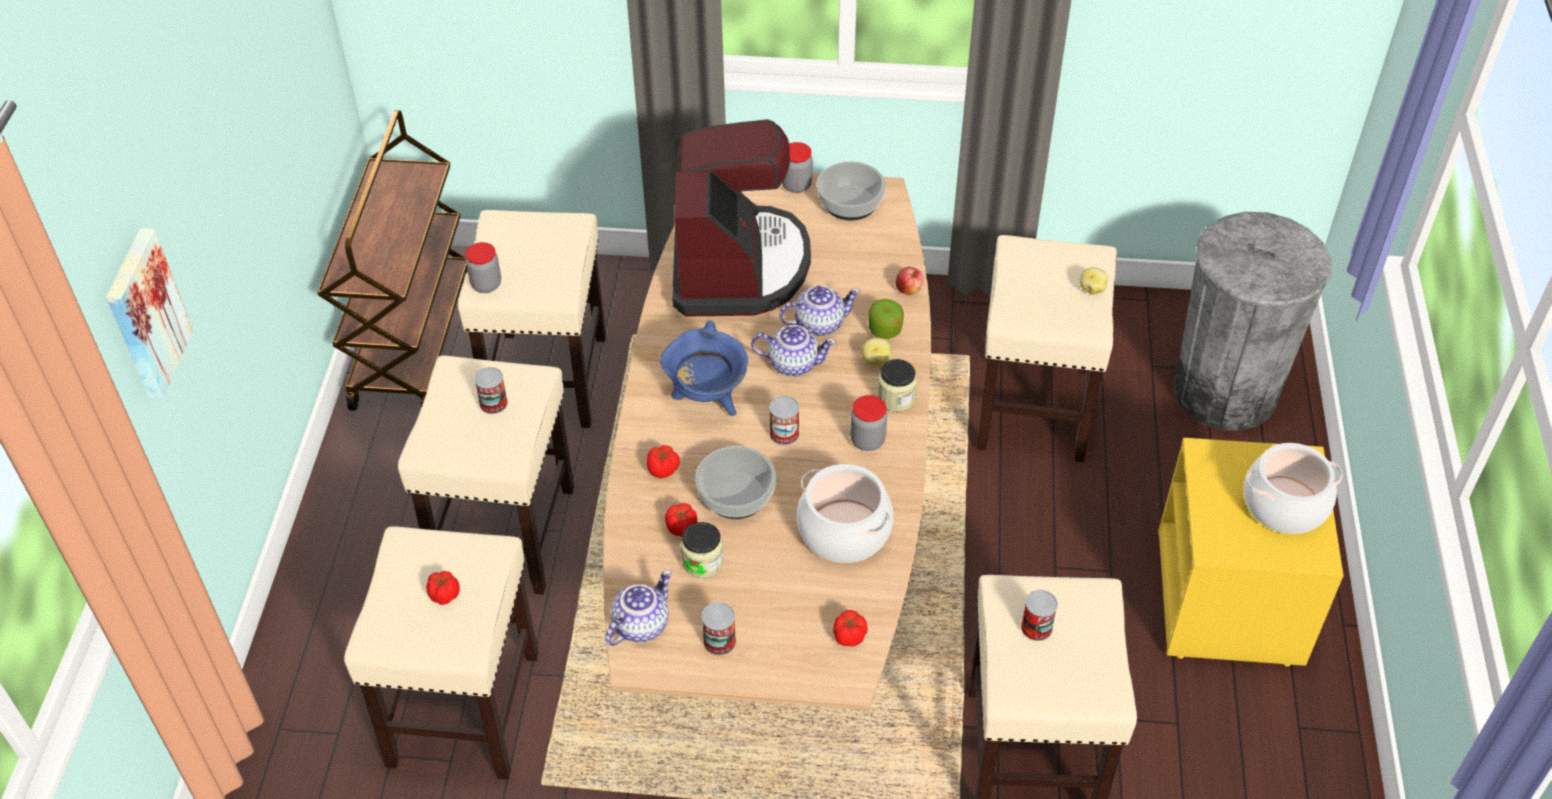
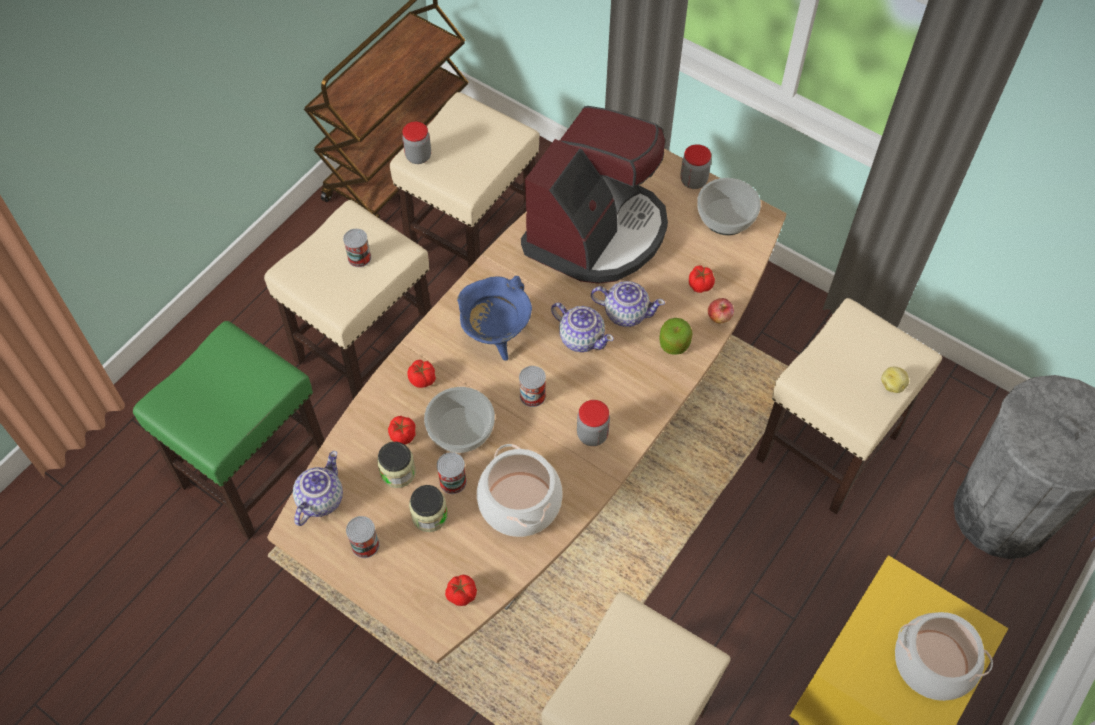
camera: 30 degrees right, 10 degrees up
picture [106,228,193,399] -> none
beige stool [344,526,539,779] -> green stool [133,321,325,539]
tomato [426,571,460,605] -> tomato moved to [689,266,715,293]
teapot [605,570,672,646] -> teapot turned 45 degrees counterclockwise [293,451,343,526]
potato [861,338,892,367] -> none
jar [877,359,917,412] -> jar moved to [409,485,448,532]
can [1021,590,1058,641] -> can moved to [437,452,467,494]

